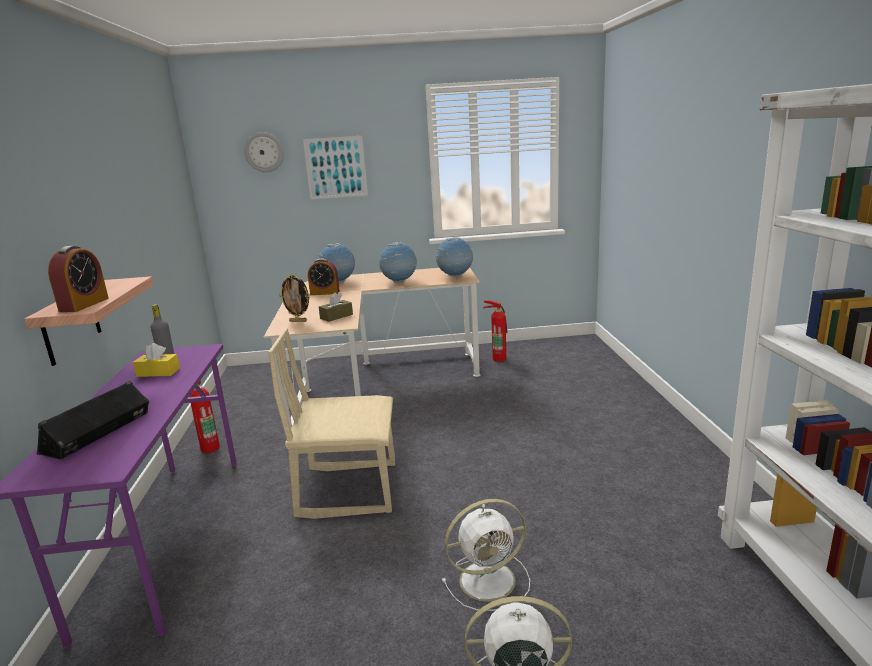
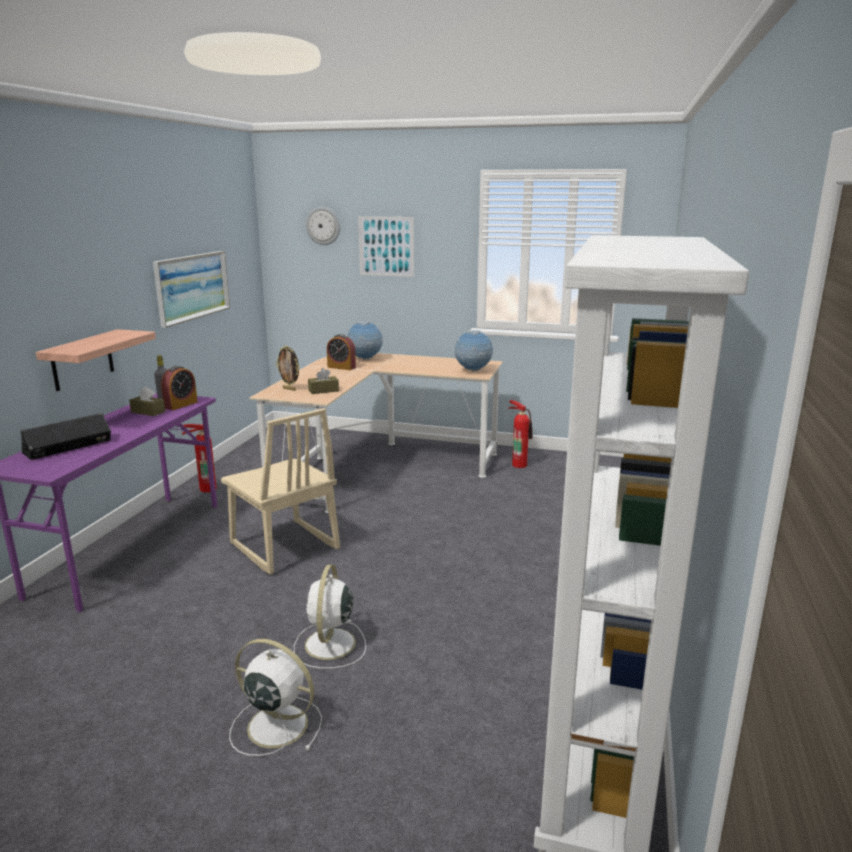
camera: 20 degrees right, 0 degrees up
alarm clock [48,246,109,312] -> alarm clock moved to [161,366,198,410]
yellow tissue box [133,343,180,377] -> brown tissue box [129,387,165,416]
beige chair [268,328,395,519] -> beige chair turned 150 degrees counterclockwise [221,408,340,574]
globe [379,242,417,283] -> none
white fan [442,499,530,611] -> white fan turned 90 degrees clockwise [294,564,366,669]
none -> picture [153,251,230,328]

